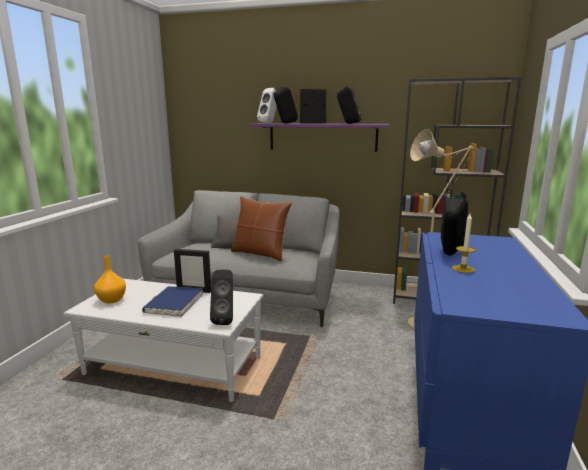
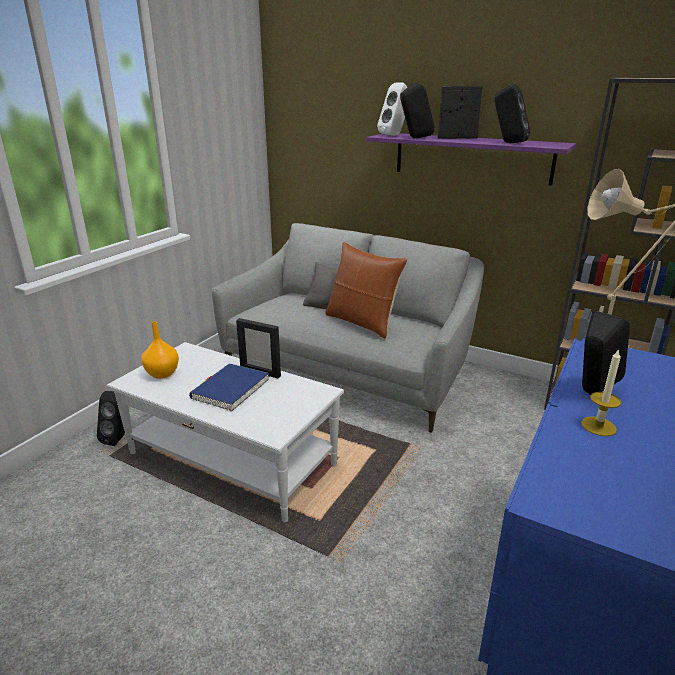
camera: 15 degrees right, 10 degrees up
black speaker [210,270,233,325] -> black speaker moved to [97,391,125,446]

